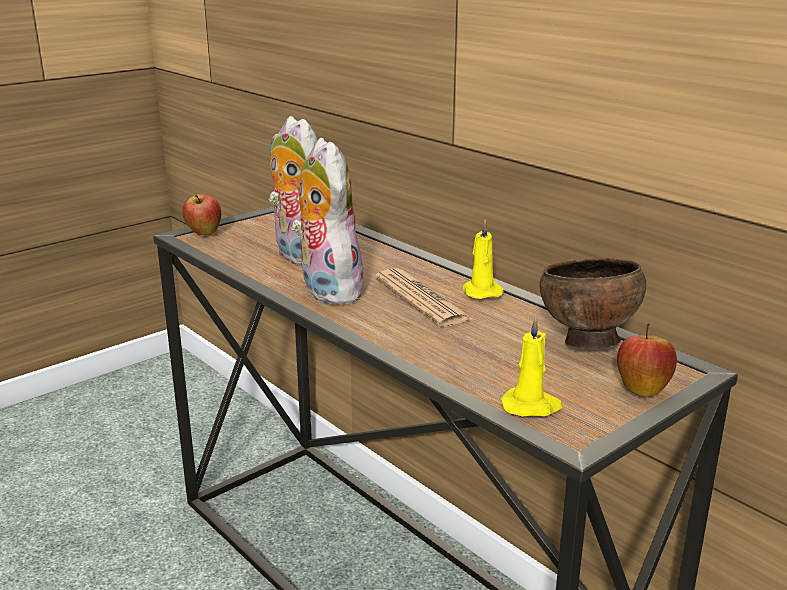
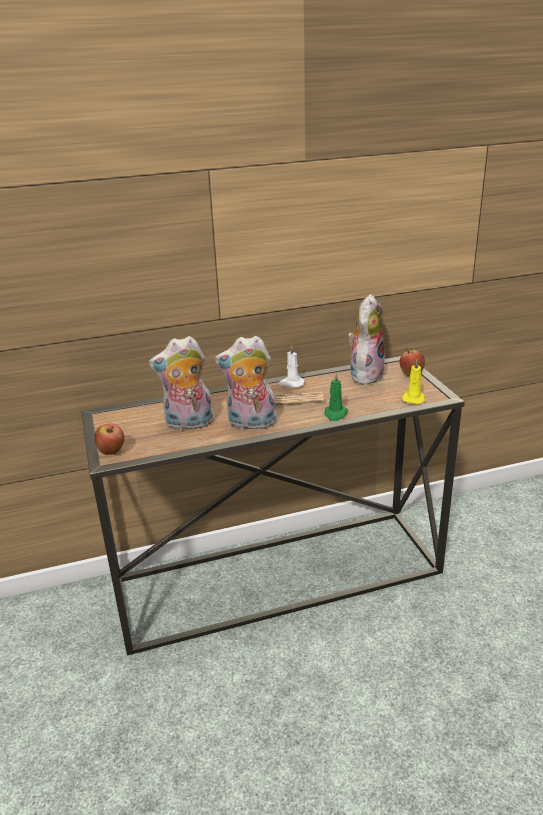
camera: 65 degrees left, 5 degrees up
yellow candle [462,220,504,299] -> white candle [279,345,305,387]
brown bowl [540,258,647,349] -> plush toy [347,294,385,385]
none -> green candle [324,373,348,421]

